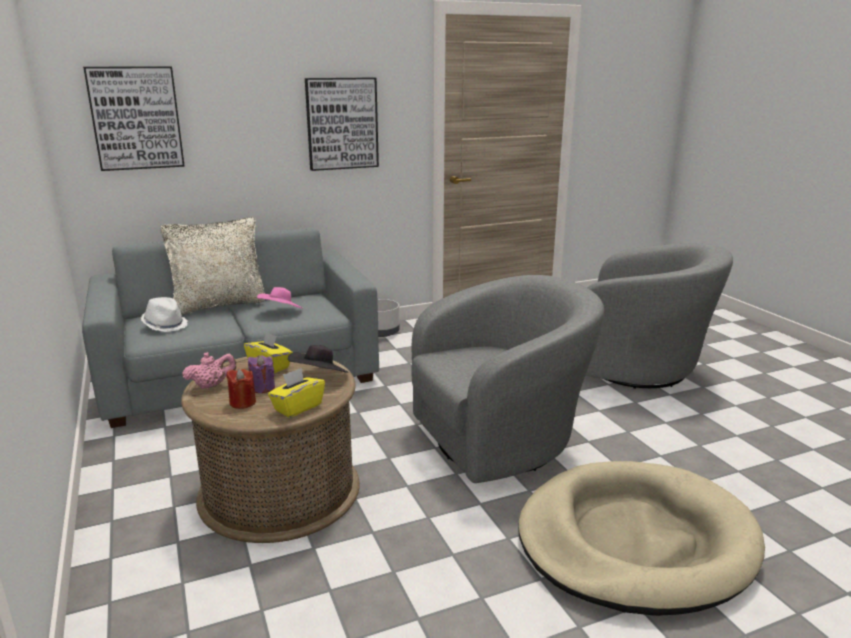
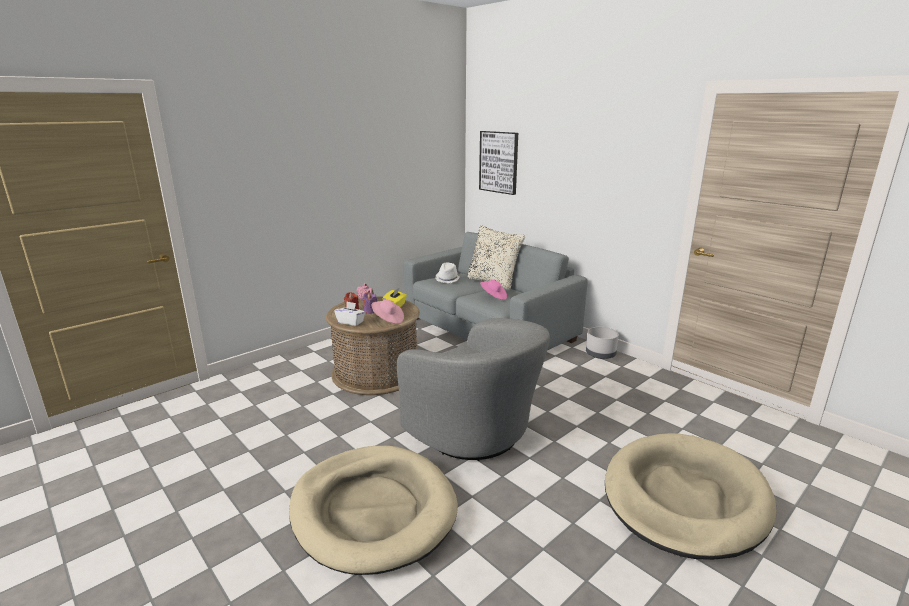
camera: 70 degrees right, 0 degrees up
yellow tissue box [268,368,325,418] -> white tissue box [334,302,366,326]
black hat [288,345,348,373] -> pink hat [372,300,404,324]
picture [305,78,379,171] -> none
grey armchair [586,244,733,389] -> beige dog bed [605,433,777,560]

